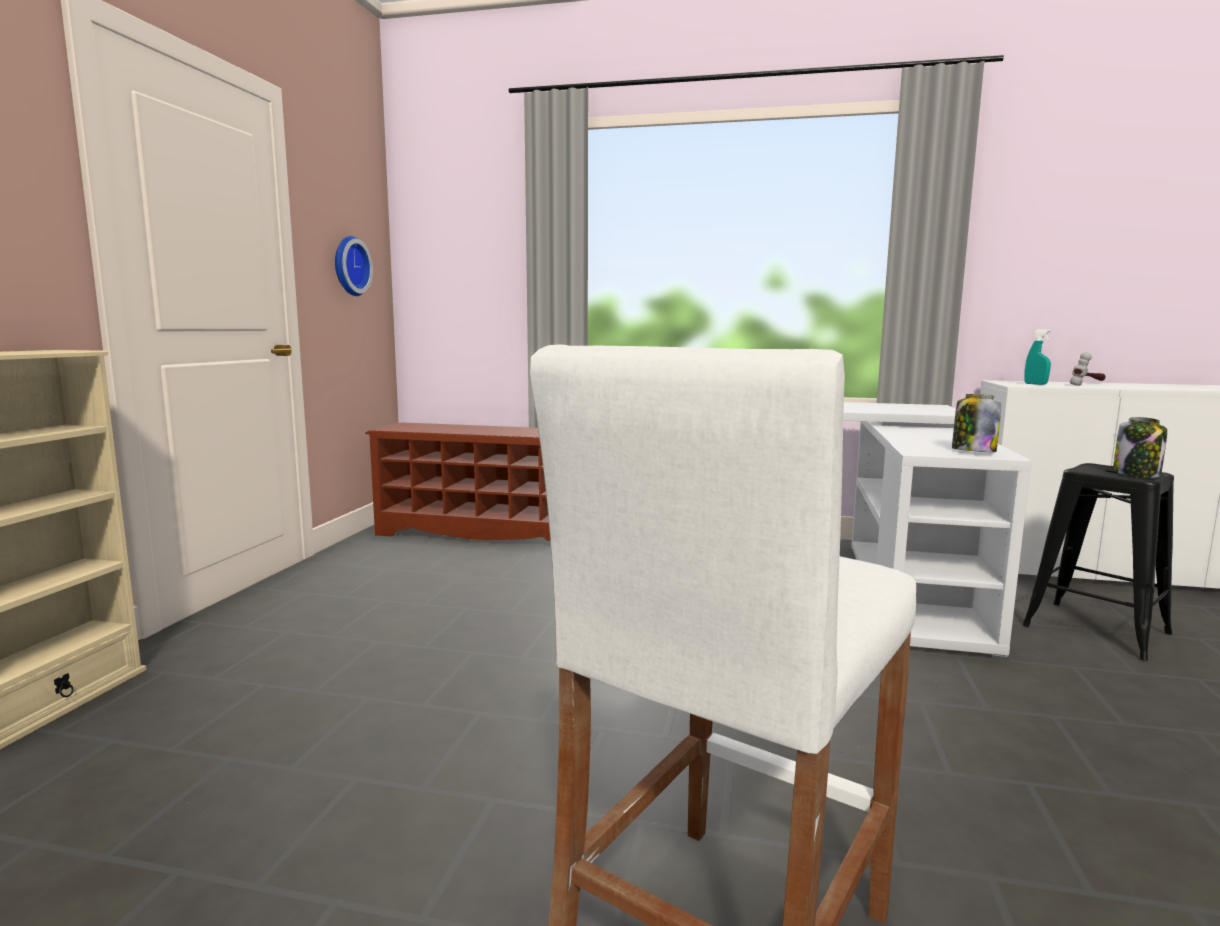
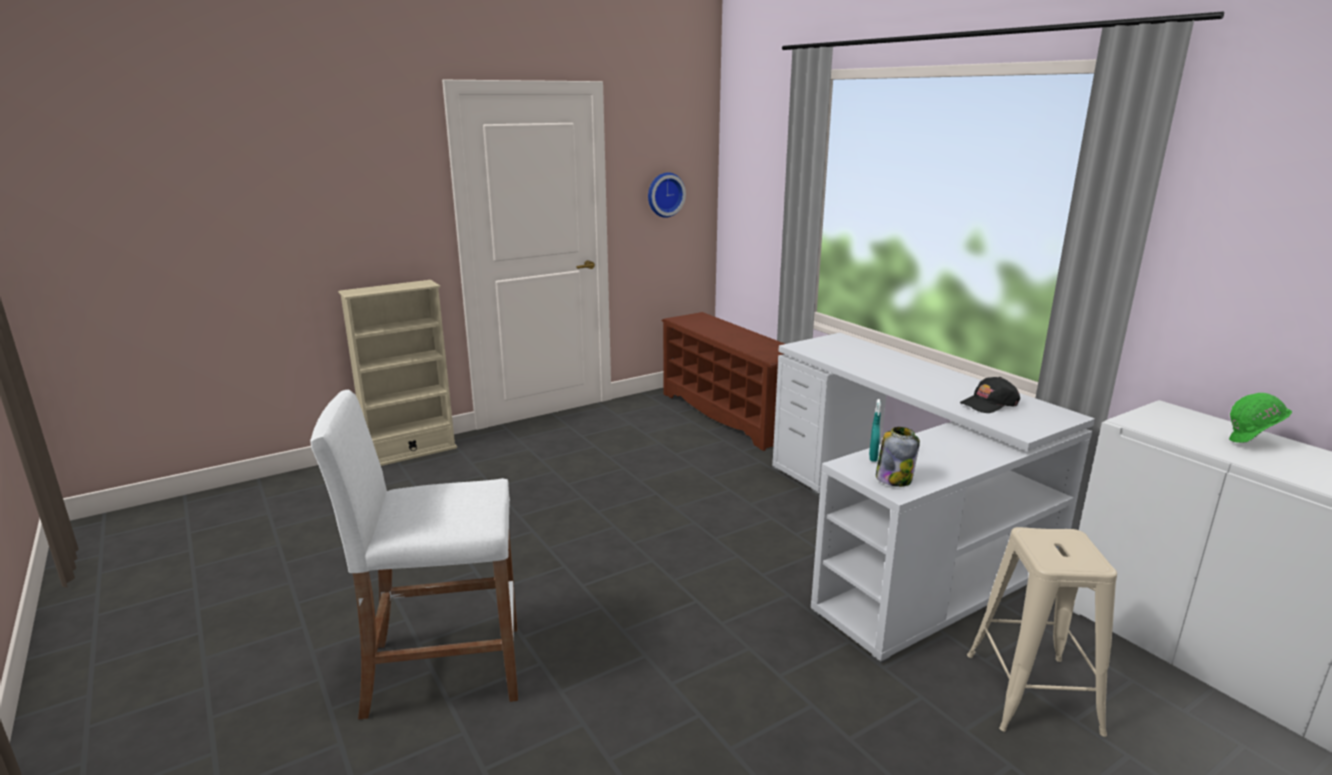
camera: 45 degrees right, 10 degrees up
black stool [1022,463,1174,661] -> beige stool [967,527,1117,737]
turquoise spray bottle [1024,329,1052,385] -> turquoise spray bottle moved to [869,399,881,462]
hammer [1070,352,1106,386] -> green hard hat [1229,393,1292,443]
jar [1113,417,1167,478] -> none
none -> black cap [960,377,1020,413]

